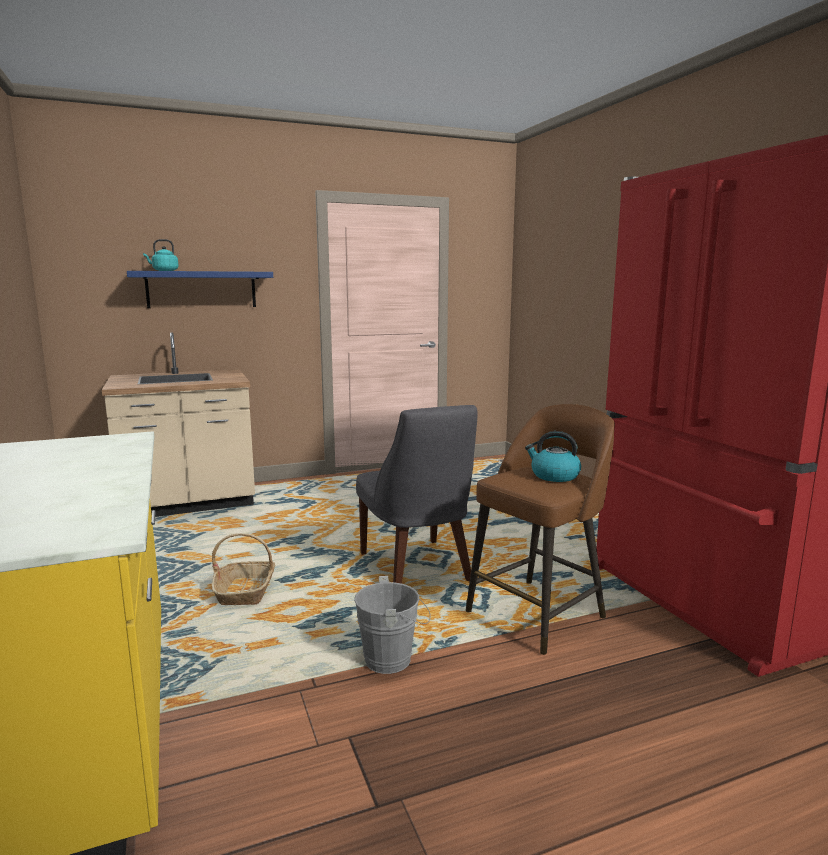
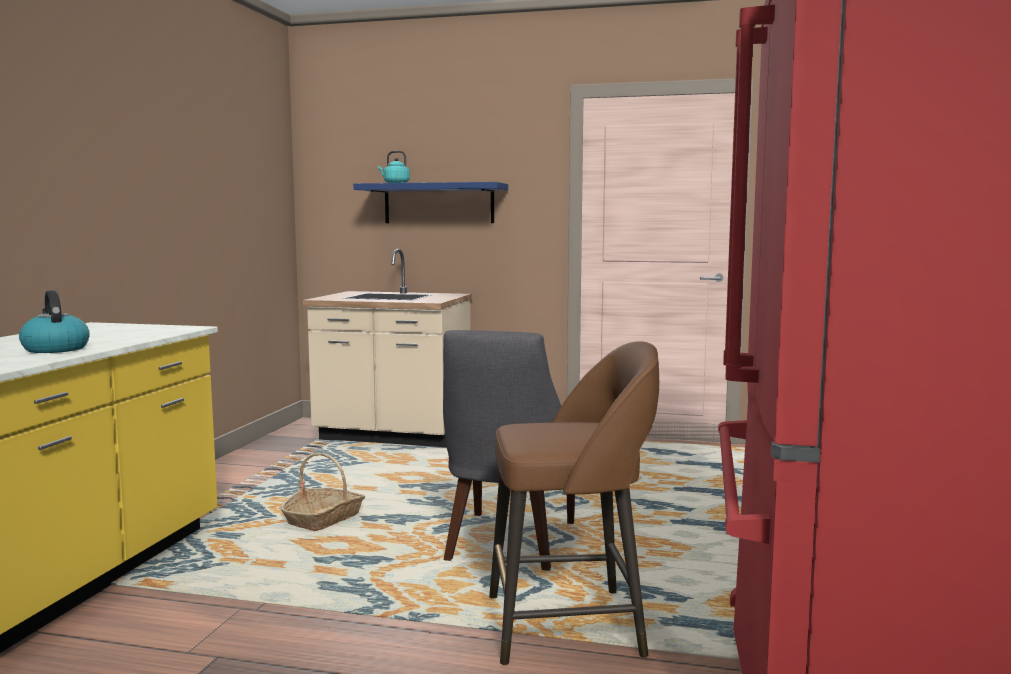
camera: 35 degrees right, 5 degrees down
grey bucket [354,576,430,674] -> none
kettle [525,431,581,482] -> kettle moved to [19,290,90,353]

